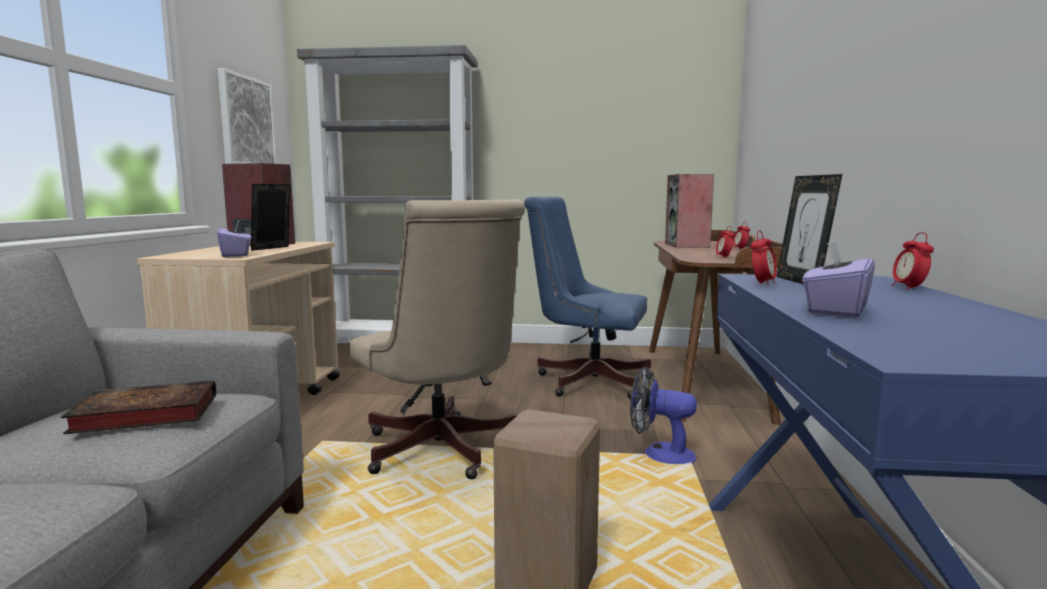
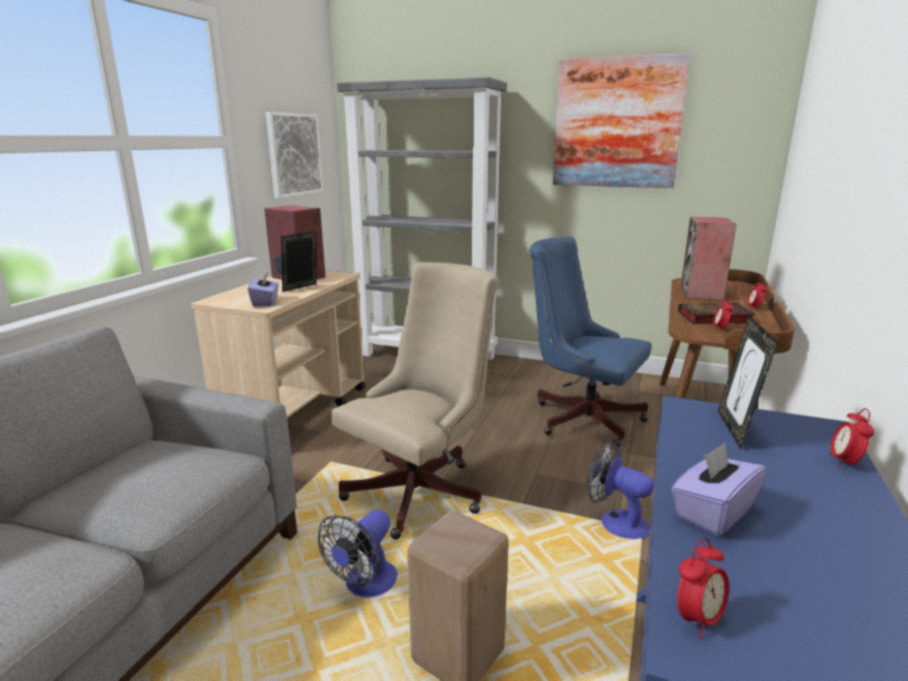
camera: 15 degrees right, 10 degrees up
book [61,380,216,434] -> book moved to [678,303,756,324]
beige office chair [350,199,525,479] -> beige office chair turned 120 degrees counterclockwise [332,262,499,539]
alarm clock [750,230,777,286] -> alarm clock moved to [677,538,729,638]
none -> fan [318,510,398,597]
none -> picture [553,53,690,188]

